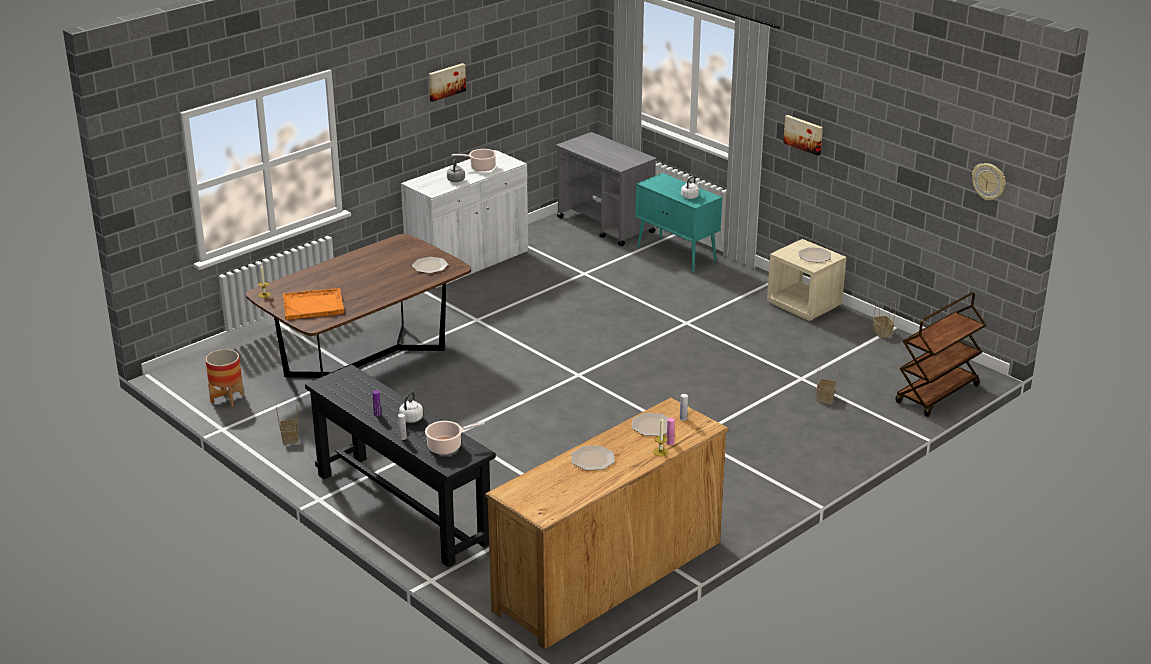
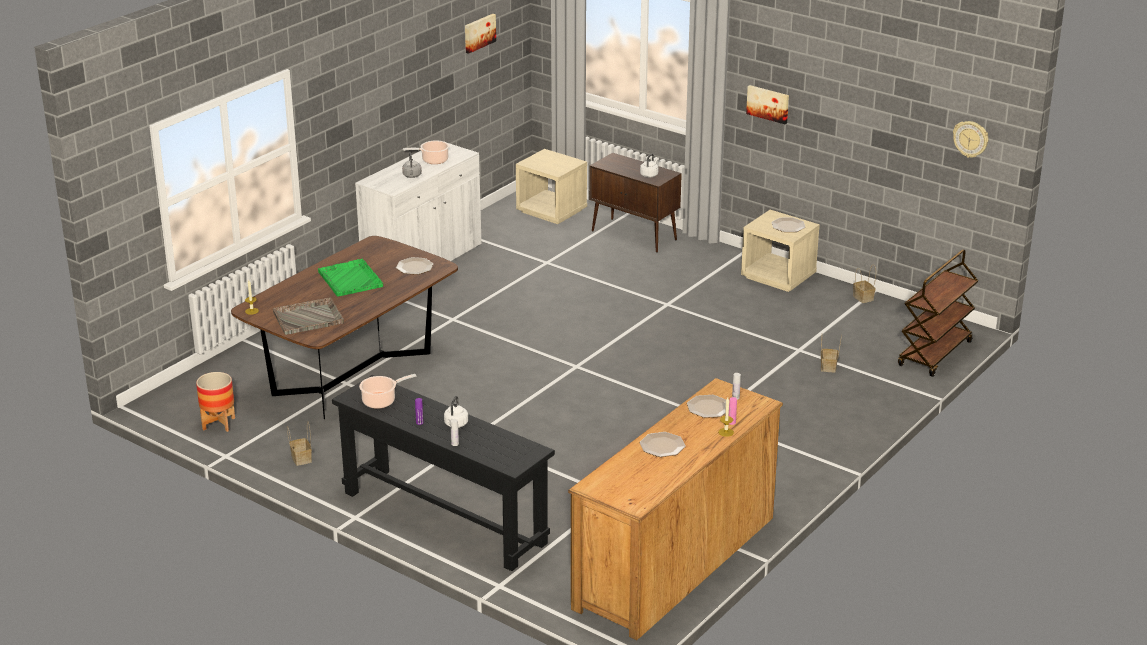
camera: 10 degrees left, 0 degrees up
orange tray [283,288,344,320] -> grey tray [273,297,344,335]
cooking pot [425,421,485,455] -> cooking pot moved to [359,374,416,409]
picture [429,63,466,102] -> picture moved to [465,14,496,54]
grey cart [556,132,656,247] -> beige nightstand [516,149,587,224]
turquoise cabinet [635,173,722,273] -> brown cabinet [589,153,682,253]
none -> green tray [318,259,383,297]

